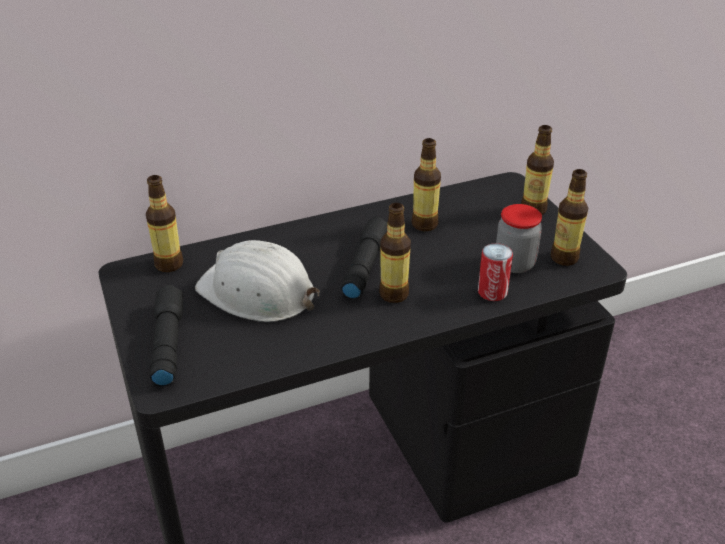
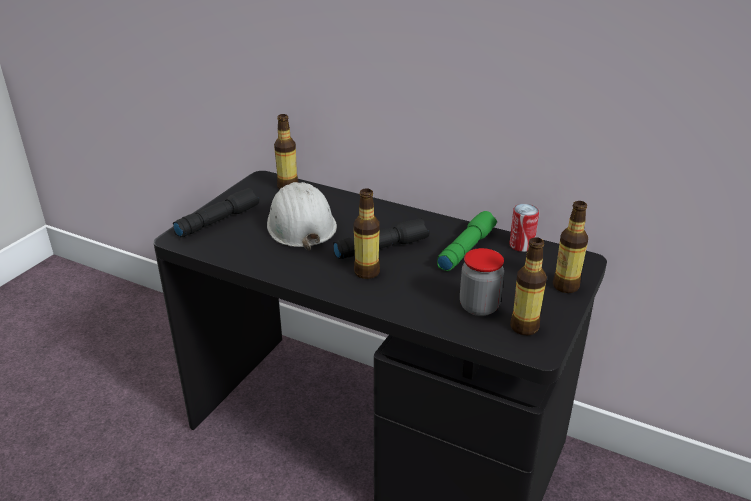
camera: 50 degrees right, 5 degrees down
bottle [412,138,441,231] -> green flashlight [437,211,497,271]
can [478,243,513,301] -> can moved to [509,204,539,252]

